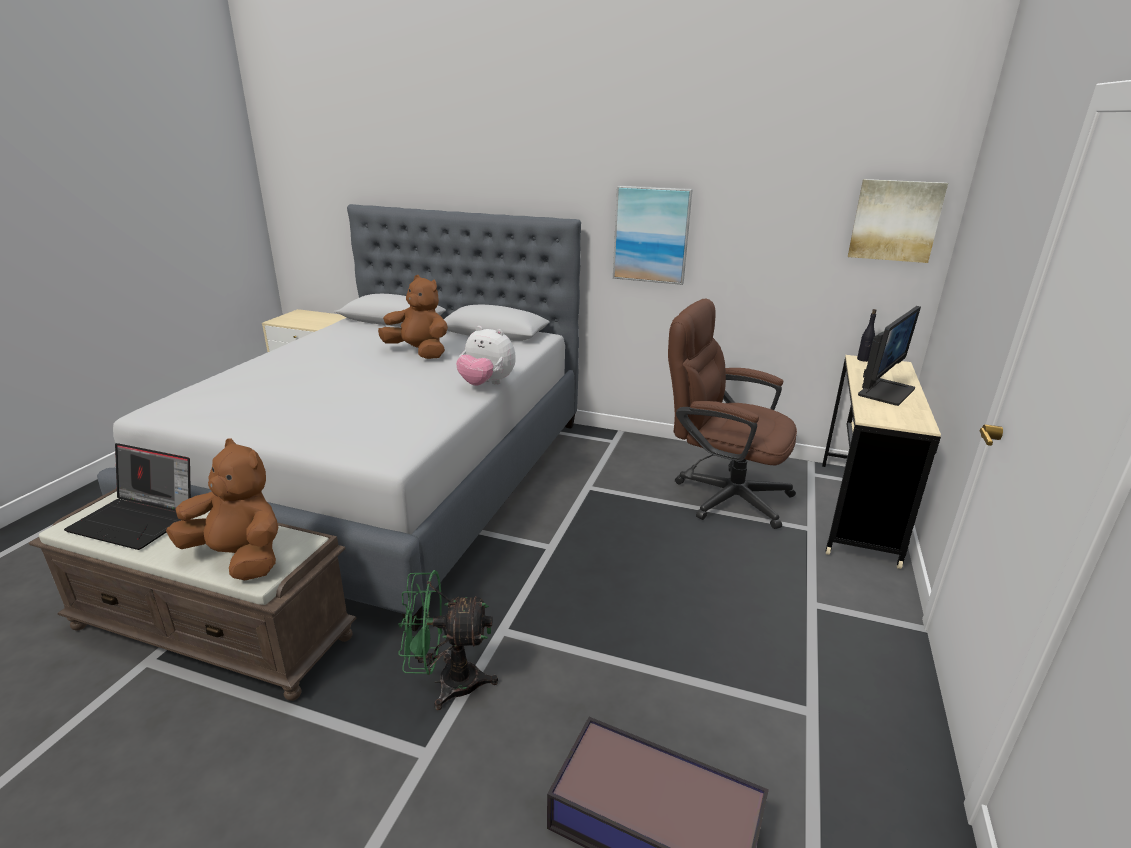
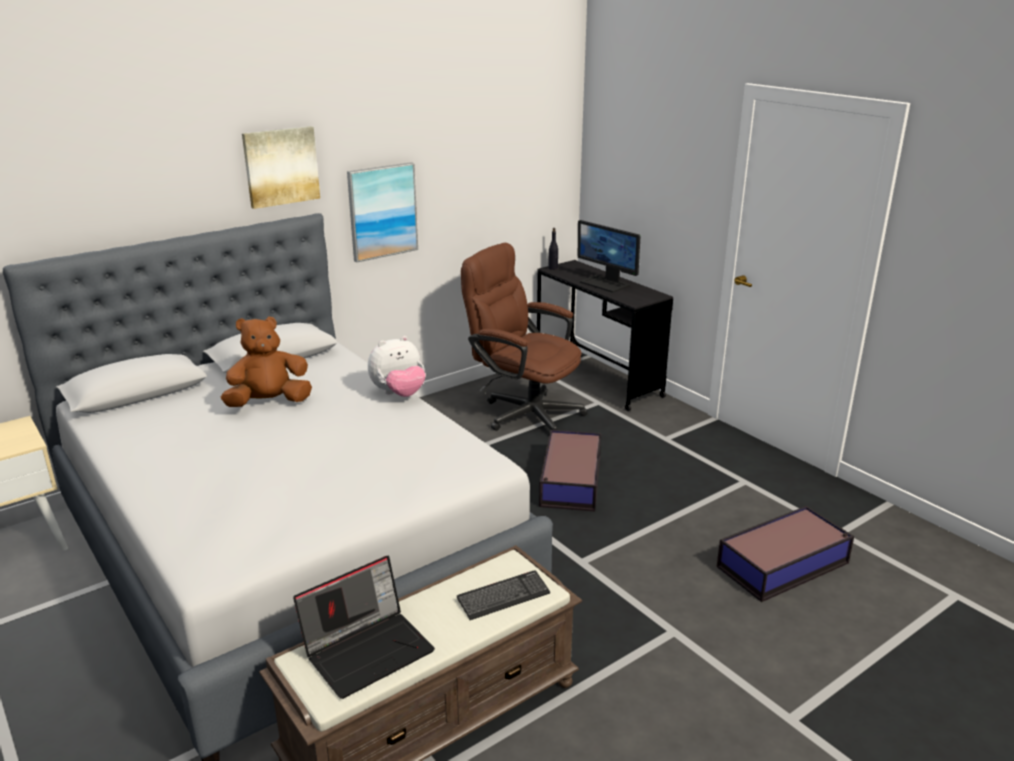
camera: 55 degrees left, 0 degrees up
brown plush toy [166,439,278,580] -> keyboard [457,570,551,620]
green fan [398,570,498,710] -> none
brown office chair [668,299,797,529] -> brown office chair turned 60 degrees clockwise [461,243,587,431]
beige desk [822,355,941,569] -> black desk [537,260,673,411]
picture [848,179,948,263] -> picture moved to [242,126,320,209]
monitor [858,306,921,406] -> monitor turned 150 degrees clockwise [578,220,641,293]
none -> storage box [539,430,601,511]

